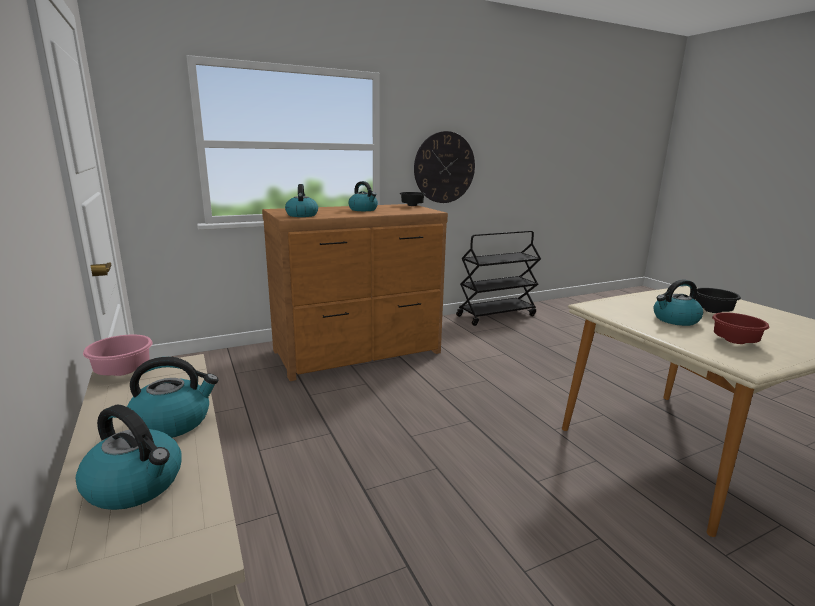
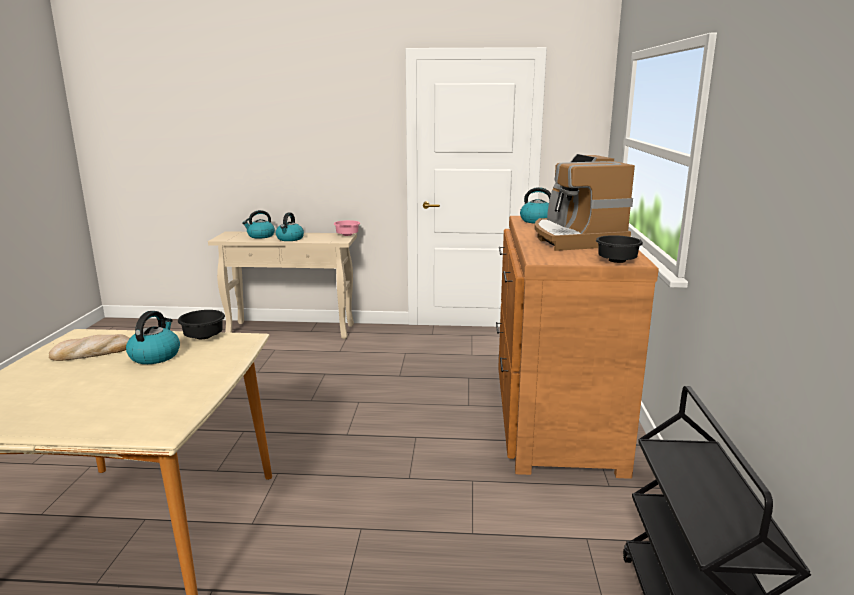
camera: 120 degrees right, 0 degrees up
kettle [348,181,378,211] -> coffee machine [534,154,635,251]
wall clock [414,131,475,203] -> none
black bowl [695,288,741,313] -> black bowl moved to [178,310,225,339]
red bowl [712,312,769,344] -> bread [49,334,130,361]

